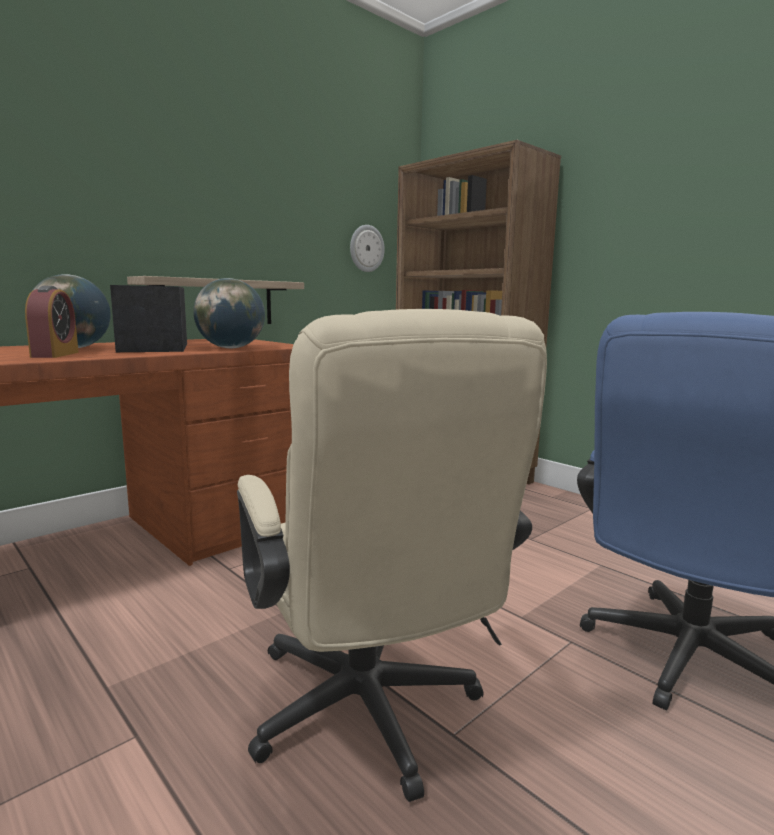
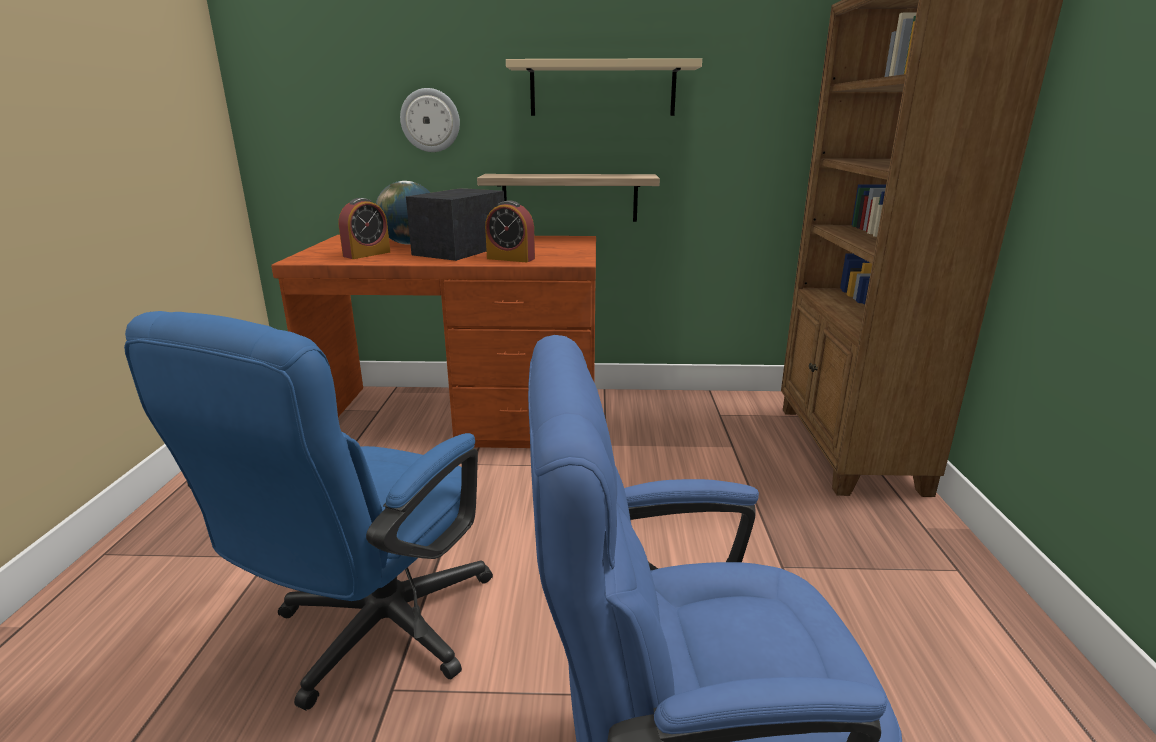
camera: 45 degrees right, 10 degrees up
globe [193,278,265,348] -> alarm clock [485,200,535,262]
beige office chair [237,309,547,802] -> blue office chair [124,311,493,711]
wall clock [350,225,385,272] -> wall clock moved to [400,88,460,152]
none -> beige shelf [506,58,702,116]

